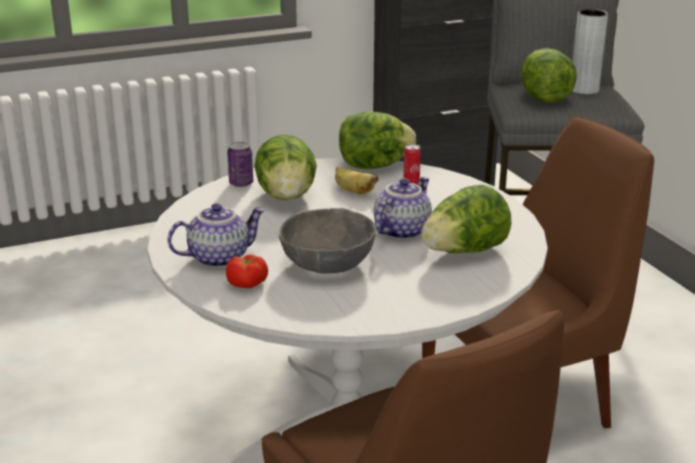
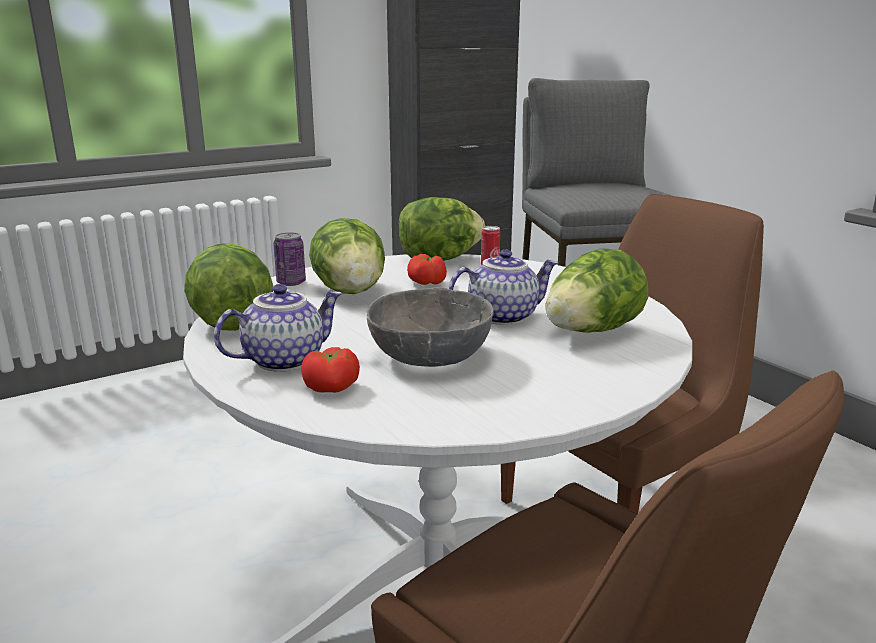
camera: 10 degrees left, 5 degrees down
banana [335,167,378,194] -> tomato [407,254,447,285]
teapot [374,177,432,239] -> teapot turned 45 degrees clockwise [448,249,558,325]
lettuce [521,48,577,103] -> lettuce moved to [184,243,273,331]
grey vase [572,9,608,95] -> none

